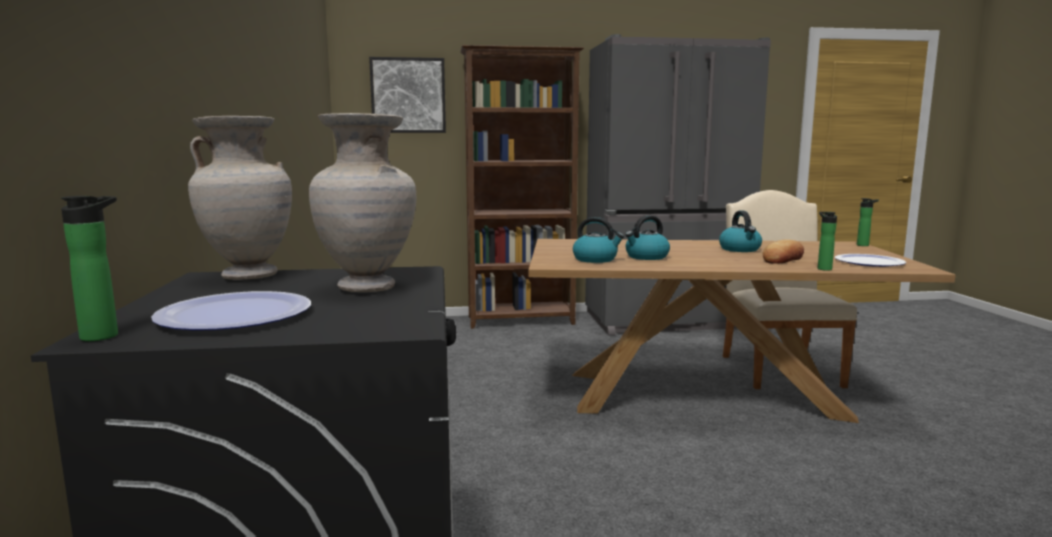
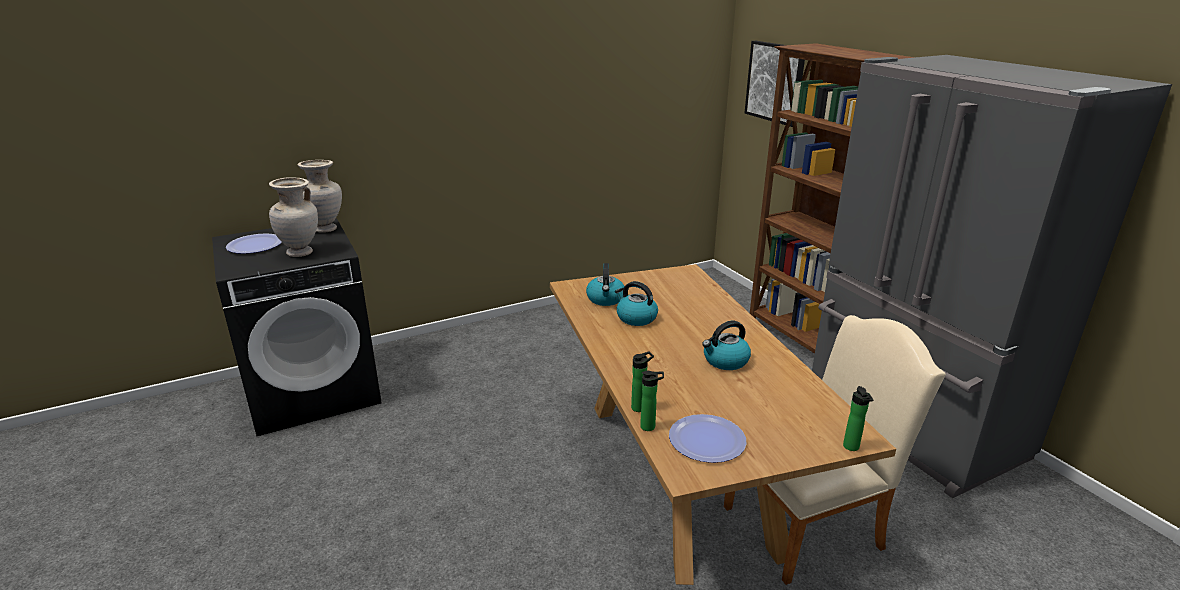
camera: 70 degrees right, 15 degrees up
bottle [61,196,118,341] -> bottle moved to [640,370,664,431]
bread [762,239,804,264] -> none

